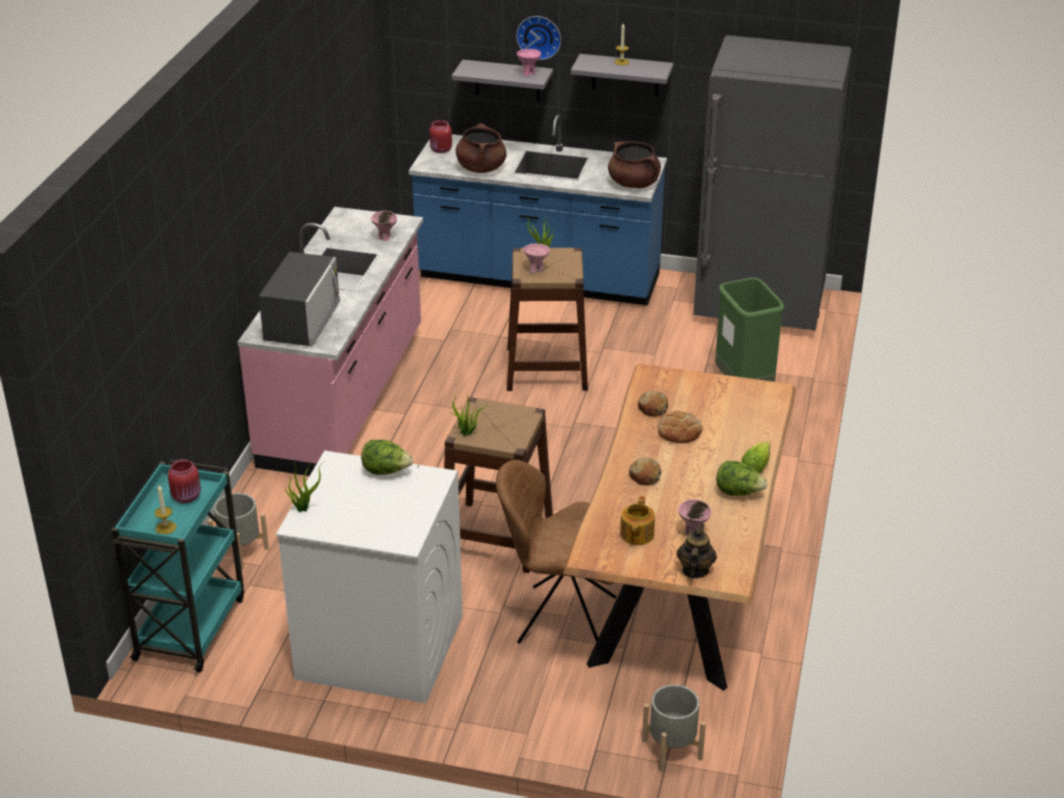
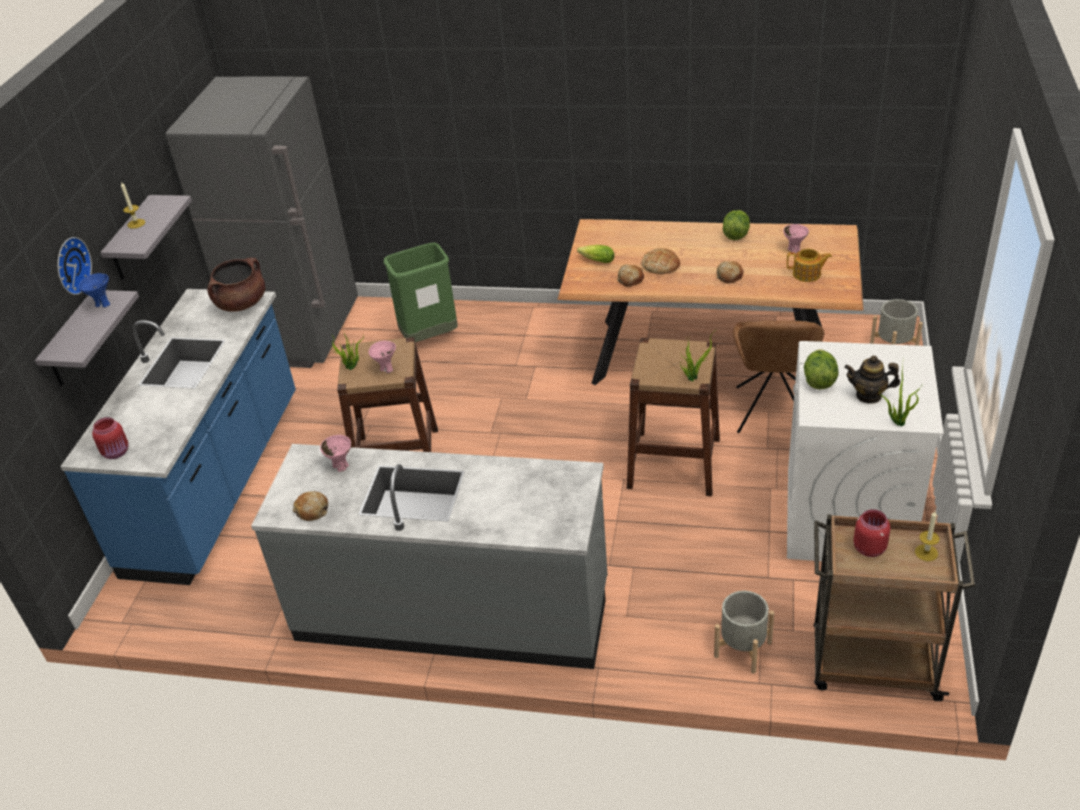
camera: 90 degrees left, 5 degrees up
turquoise cart [111,459,244,673] -> brown cart [814,514,976,701]
pink counter [238,207,423,476] -> grey counter [251,444,607,669]
microwave [259,252,340,346] -> none
brown cooking pot [456,123,507,173] -> none
pink bowl [517,49,541,77] -> blue bowl [79,273,110,308]
teapot [677,524,717,578] -> teapot moved to [844,356,900,404]
lettuce [742,441,770,473] -> lettuce moved to [577,245,615,263]
none -> bread [293,491,328,521]

